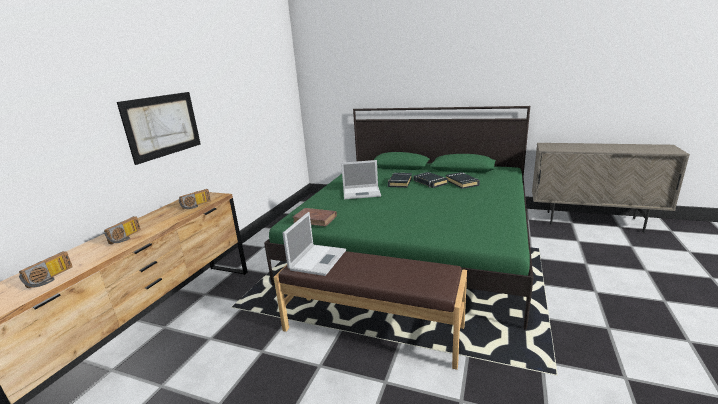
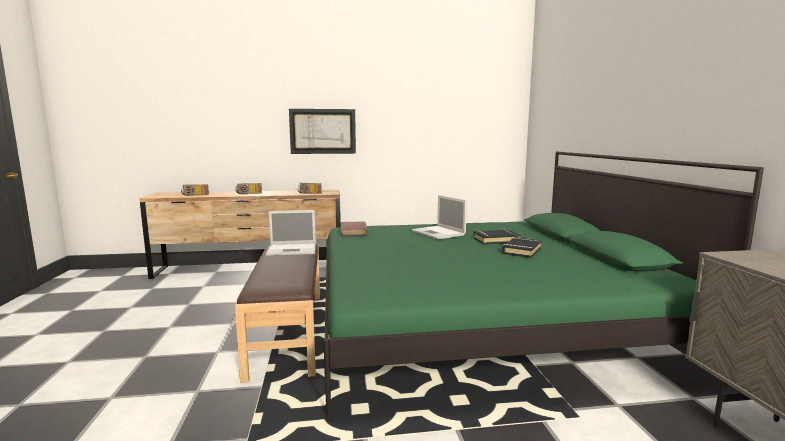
camera: 60 degrees right, 10 degrees down
black book [446,172,480,189] -> none

